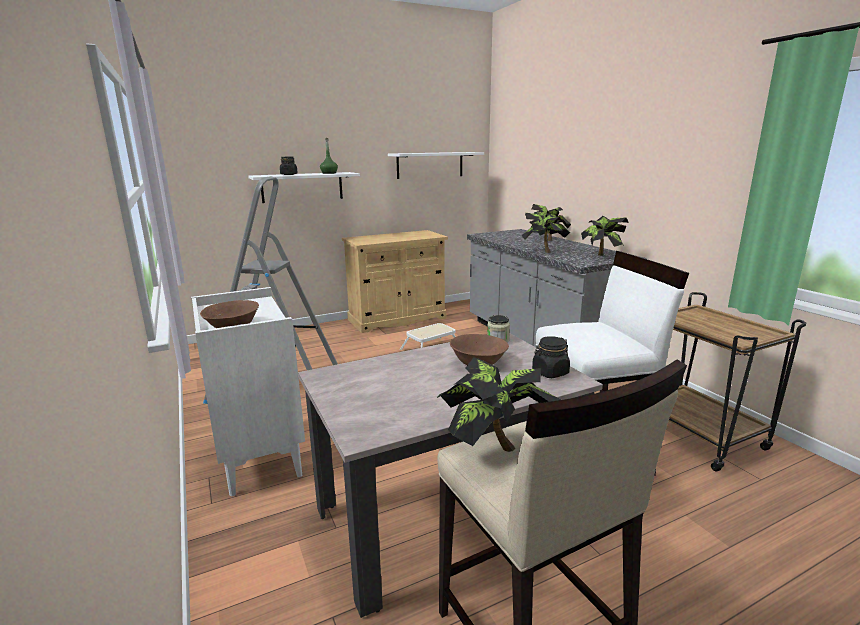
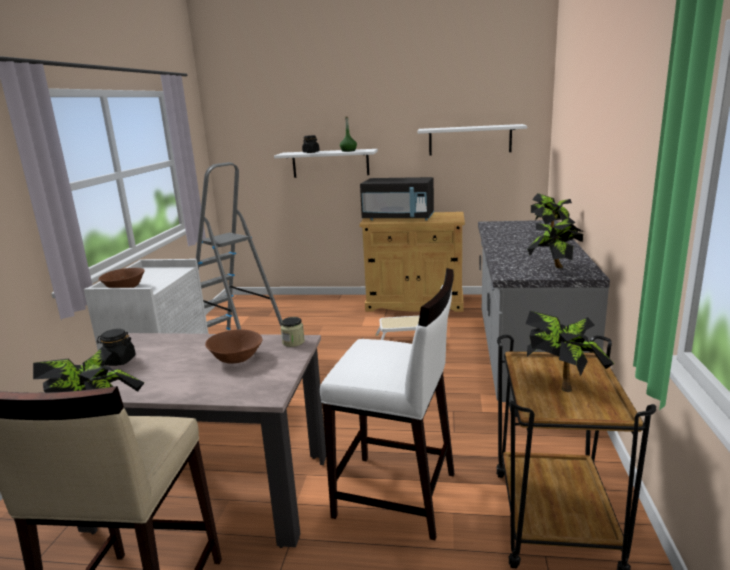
camera: 35 degrees right, 0 degrees up
potted plant [521,213,570,253] -> potted plant moved to [526,311,614,392]
black jar [532,336,570,378] -> black jar moved to [97,329,136,366]
none -> black microwave [360,177,434,221]

